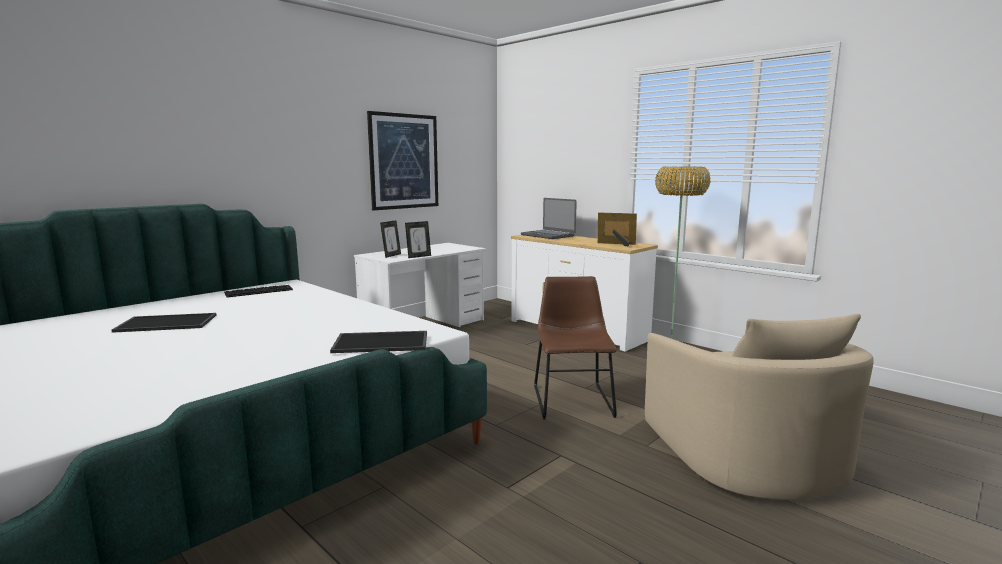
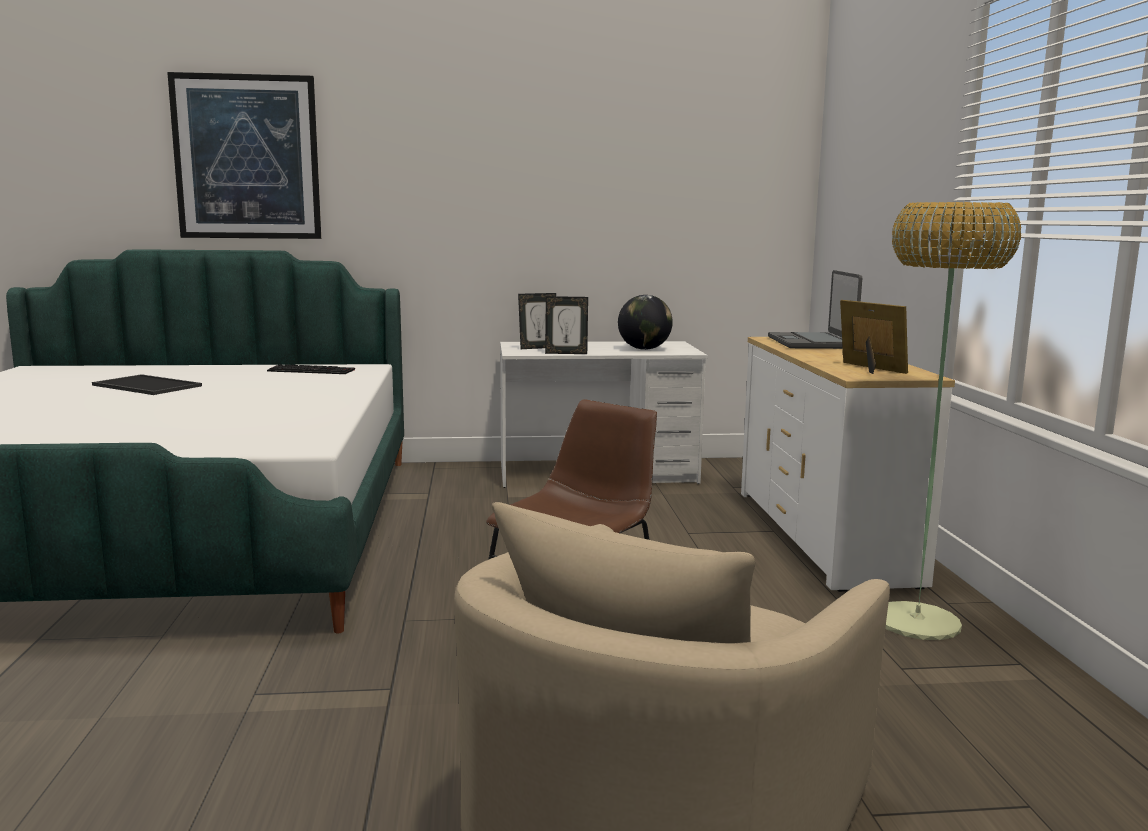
camera: 40 degrees right, 0 degrees up
tray [330,331,427,353] -> none
picture [367,111,438,211] -> picture moved to [167,72,321,239]
none -> globe [618,295,673,350]

